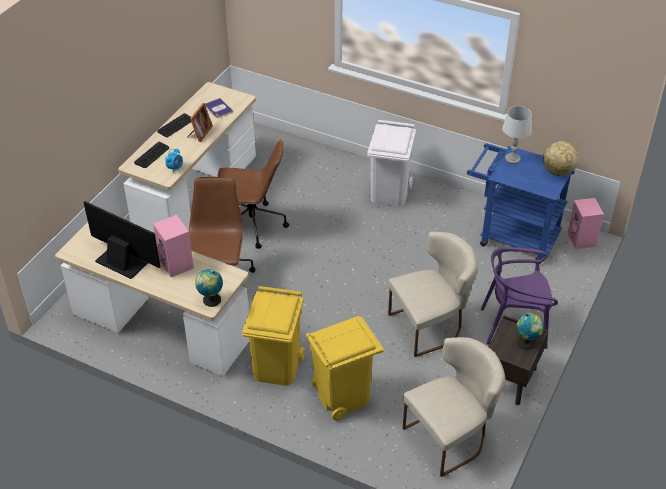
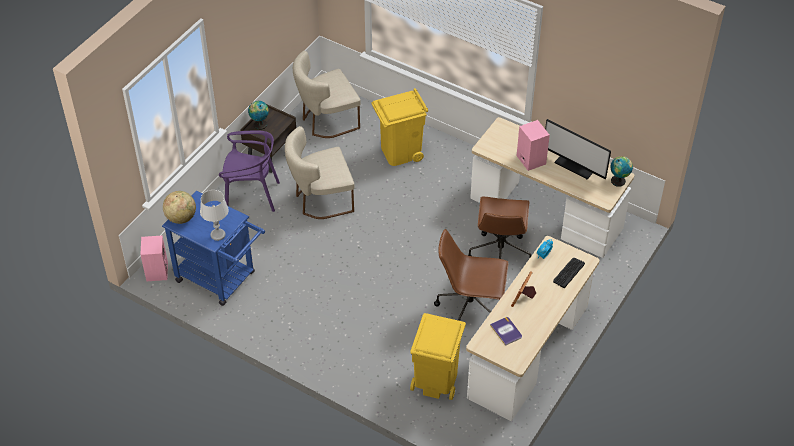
camera: 175 degrees left, 5 degrees up
keyboard [157,113,191,137] -> none
globe [195,269,223,307] -> globe moved to [610,156,633,187]
yellow trash can [242,286,305,386] -> yellow trash can moved to [410,313,466,400]
white trash can [367,120,416,206] -> none

